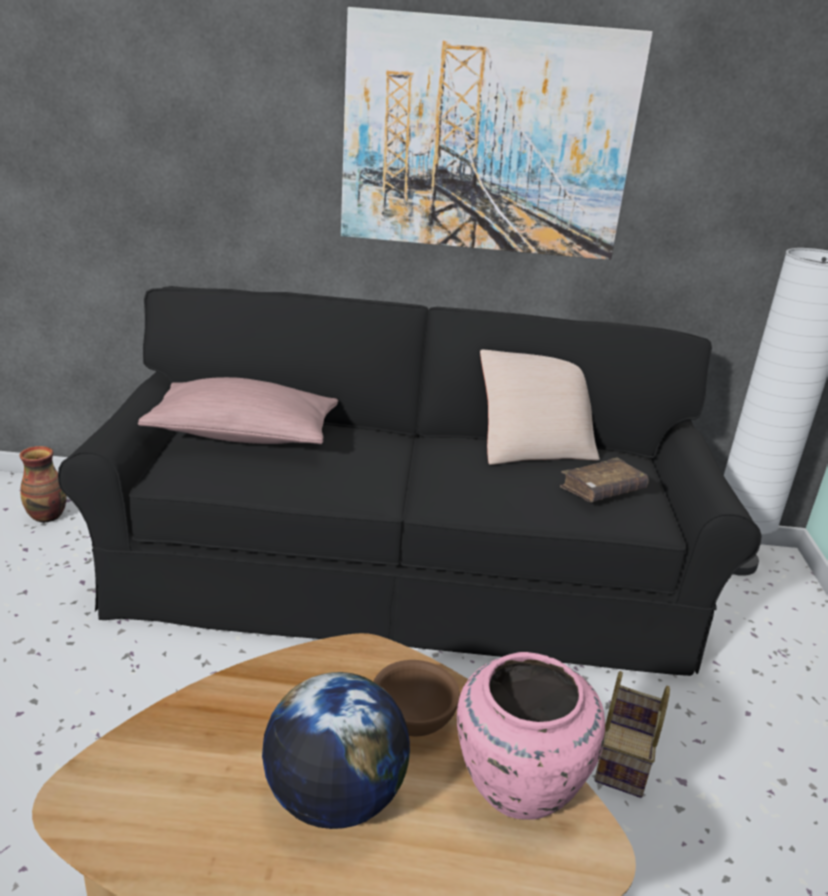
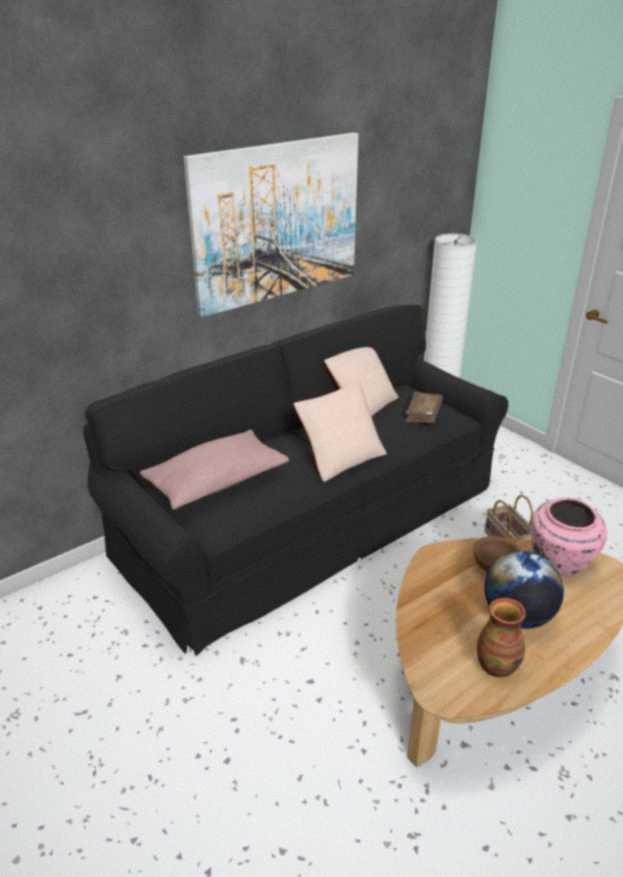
camera: 40 degrees left, 5 degrees up
vase [19,446,67,523] -> vase moved to [477,598,526,677]
none -> beige pillow [294,379,387,482]

